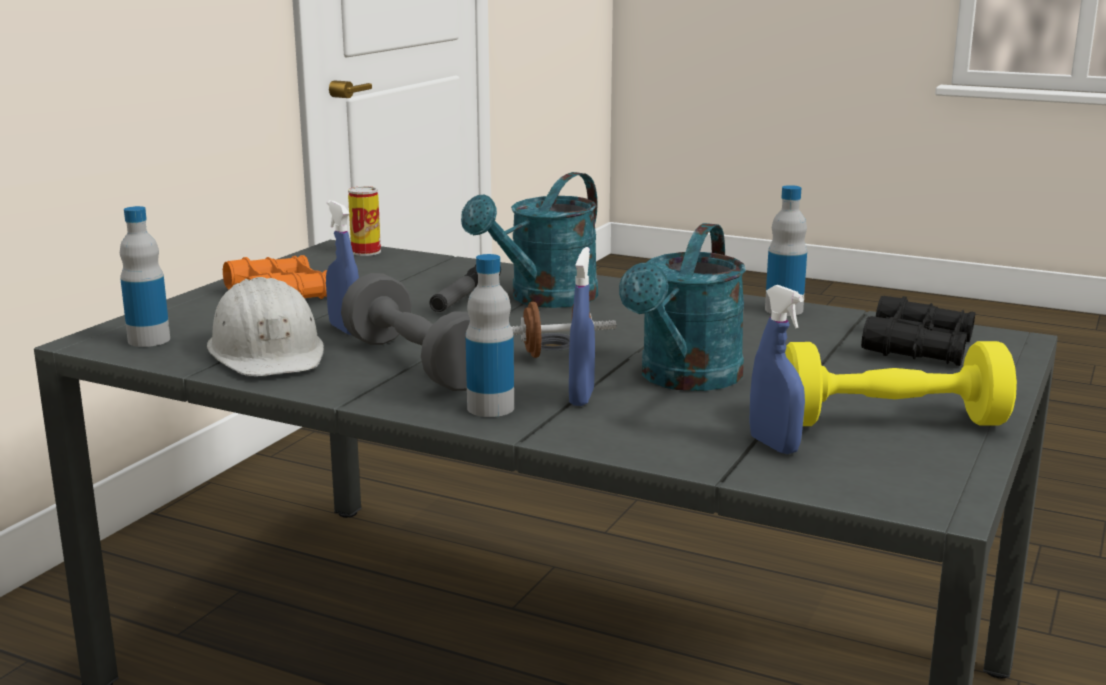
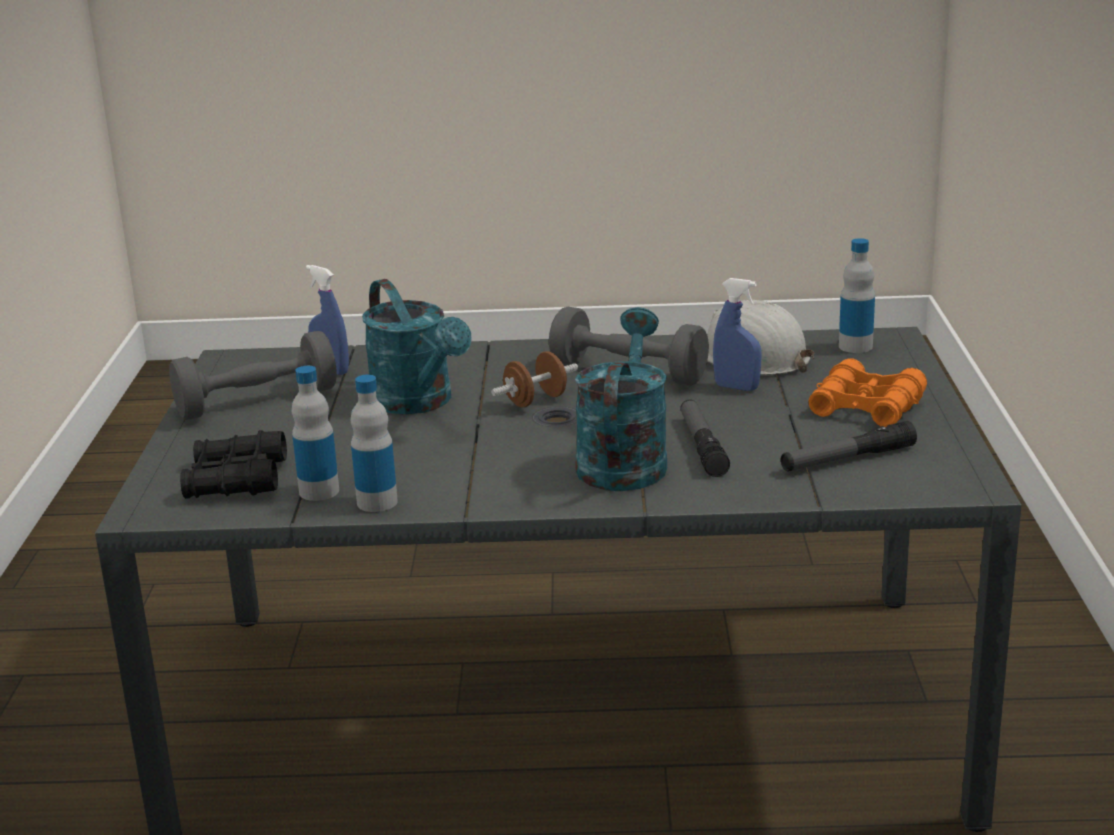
camera: 155 degrees right, 5 degrees up
can [348,186,381,256] -> none
bottle [466,254,514,417] -> bottle moved to [292,366,339,501]
blue spray bottle [569,247,595,406] -> none
turquoise watering can [619,223,746,391] -> turquoise watering can turned 150 degrees clockwise [362,279,472,414]
yellow dumbbell [785,341,1017,426] -> grey dumbbell [169,331,337,420]
none -> flashlight [781,421,917,472]

